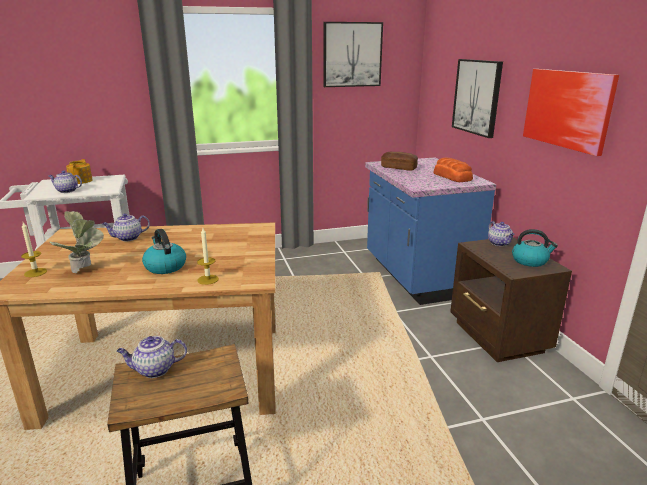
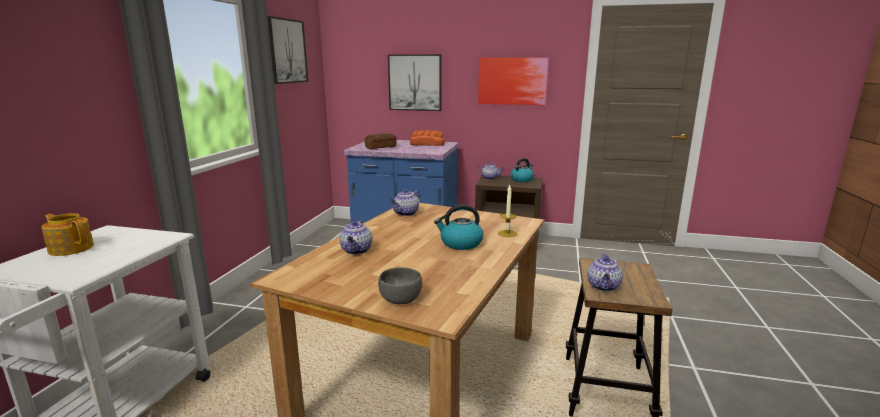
camera: 60 degrees left, 5 degrees down
candle [21,222,47,277] -> grey bowl [378,267,422,304]
teapot [48,170,82,193] -> teapot moved to [390,189,421,216]
potted plant [49,211,104,273] -> none

